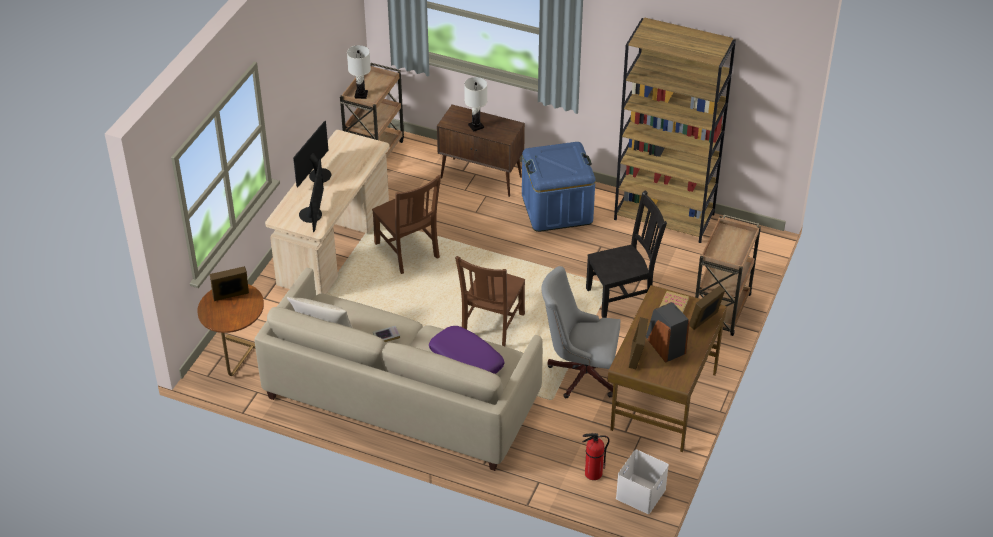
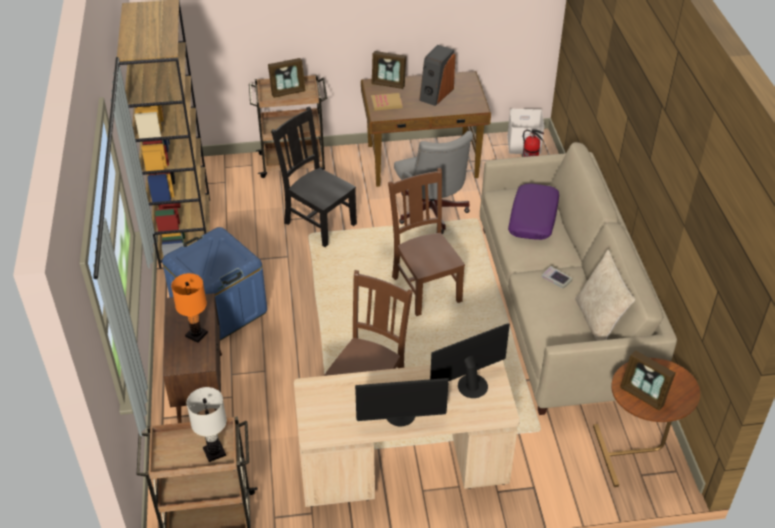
camera: 120 degrees left, 0 degrees up
brown chair [455,256,525,347] -> brown chair turned 105 degrees counterclockwise [388,168,465,316]
white table lamp [464,77,487,131] -> orange table lamp [171,273,208,343]
picture frame [628,317,648,369] -> picture frame moved to [268,58,306,98]

